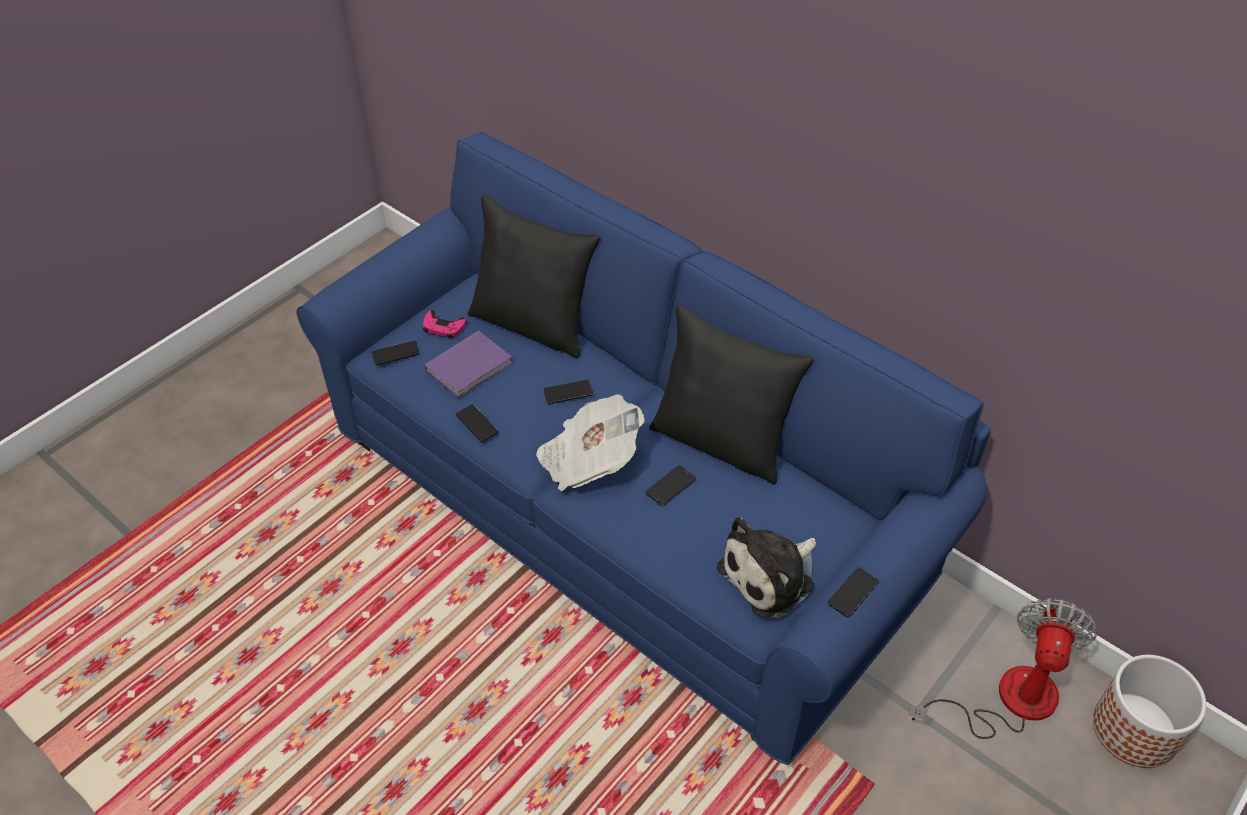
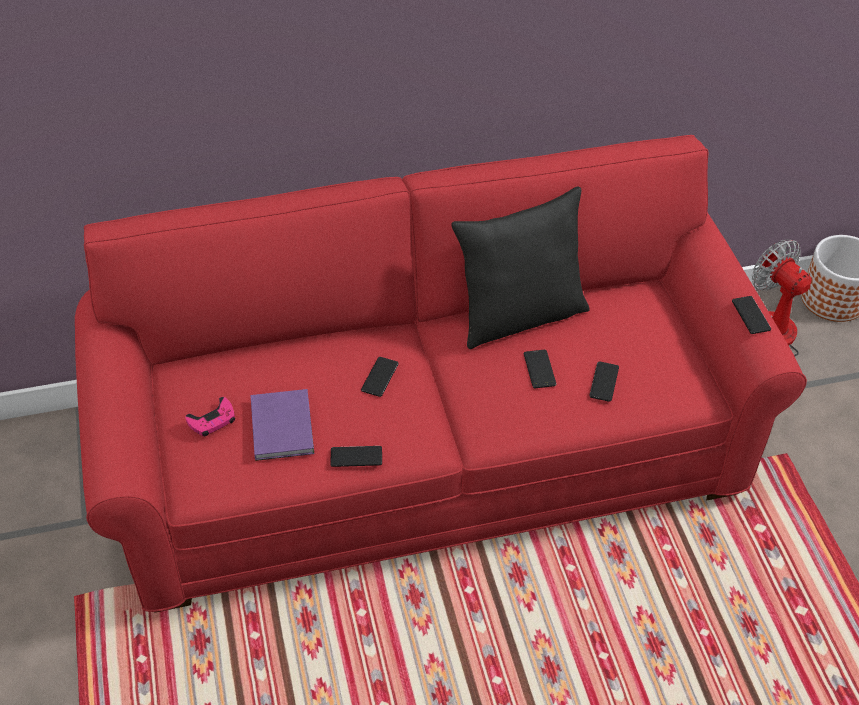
camera: 55 degrees left, 0 degrees up
blue sofa [297,132,991,765] -> red sofa [75,135,807,613]
phone [371,340,420,365] -> phone moved to [589,361,619,402]
black pillow [468,195,600,358] -> none
newspaper [536,394,645,491] -> none
plush toy [717,517,816,618] -> none

